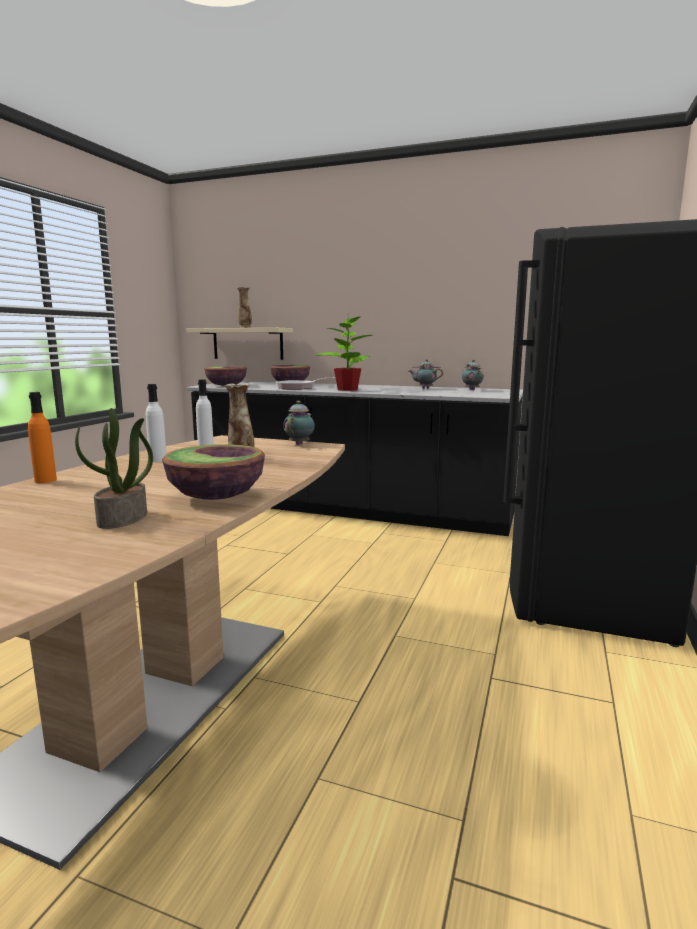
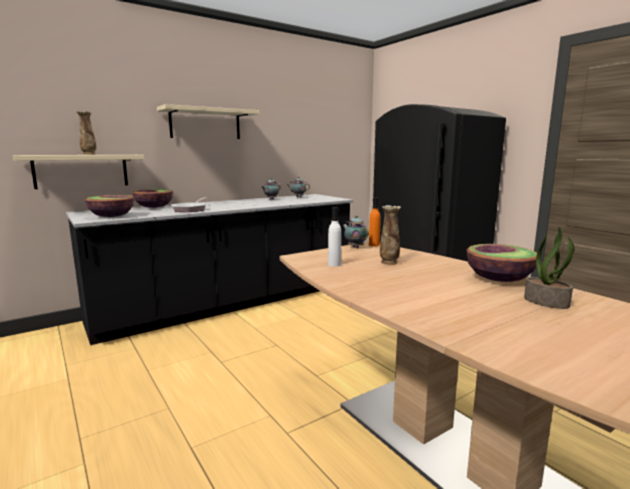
camera: 55 degrees left, 0 degrees up
orange bottle [28,392,57,483] -> orange bottle moved to [369,197,381,247]
white bottle [146,384,166,462] -> none
potted plant [313,317,372,391] -> none
none -> beige shelf [157,104,260,139]

